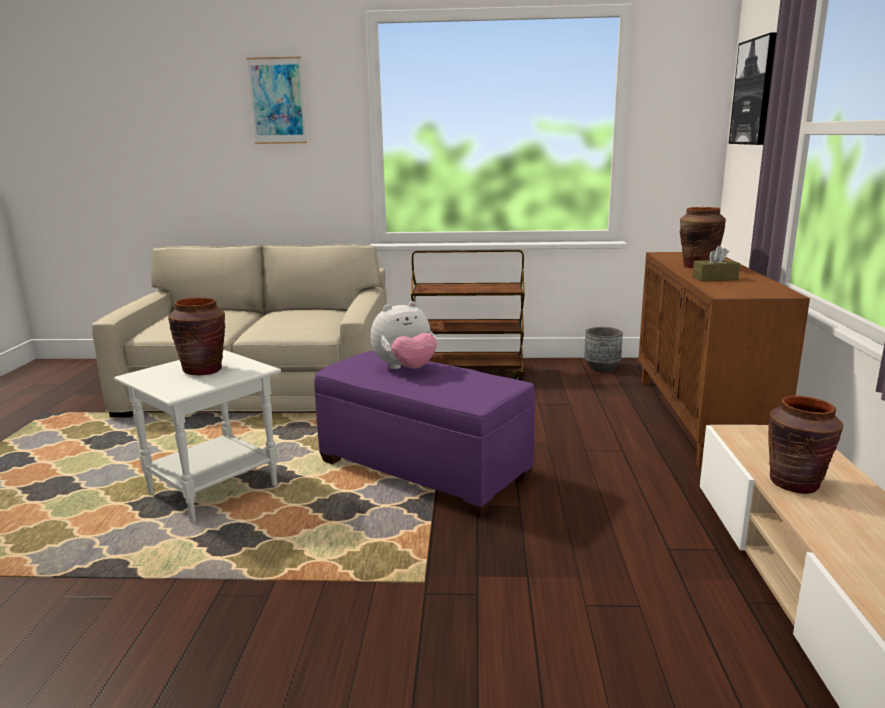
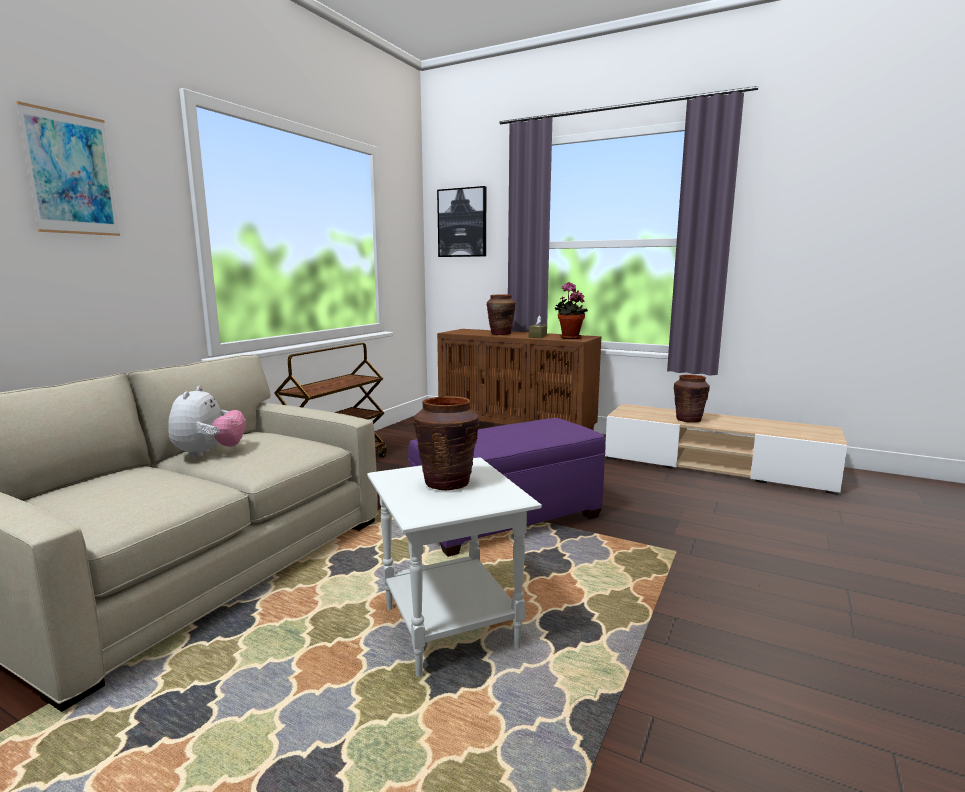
camera: 65 degrees left, 5 degrees down
plush toy [371,301,437,369] -> plush toy moved to [168,386,246,458]
grey planter [584,327,623,372] -> none
none -> potted plant [555,282,588,339]

